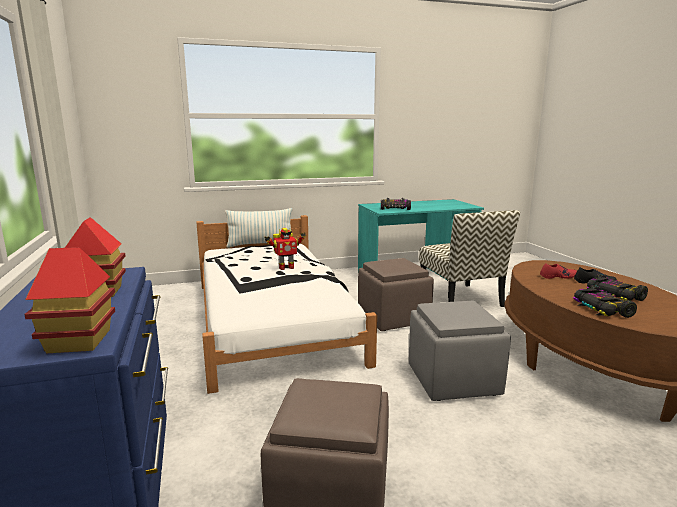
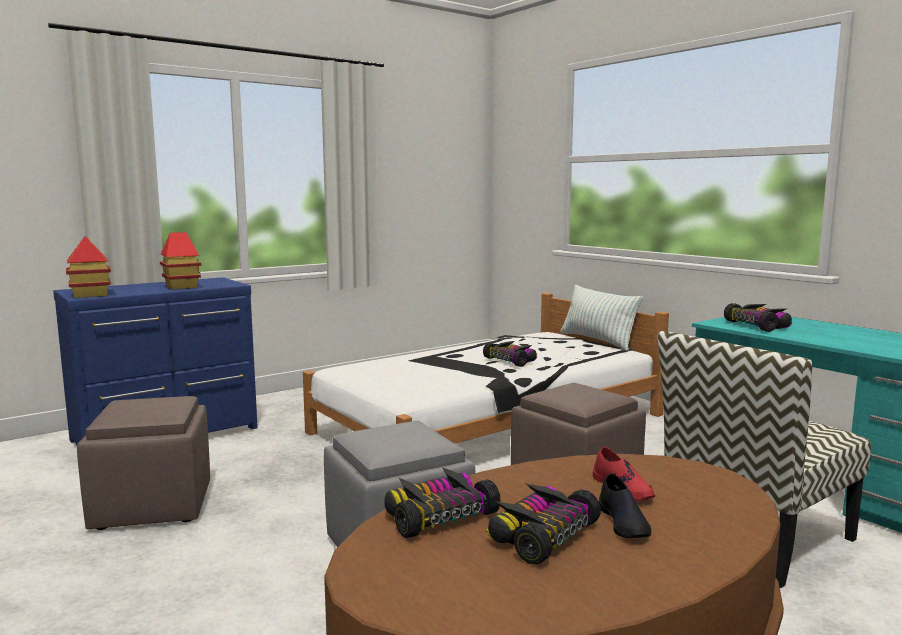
camera: 70 degrees right, 5 degrees down
toy robot [265,228,306,270] -> toy car [483,341,537,367]

